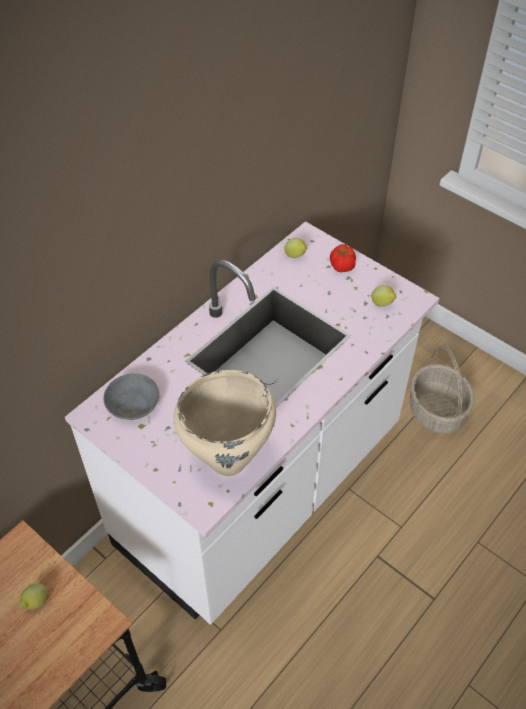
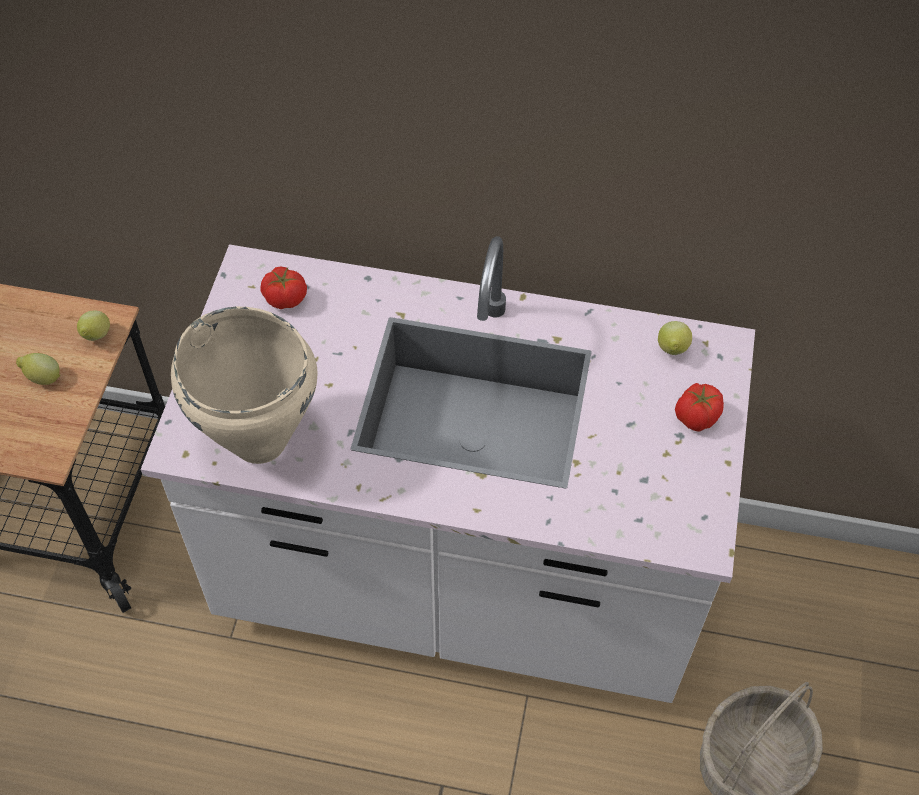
camera: 60 degrees right, 5 degrees up
grey bowl [103,374,159,420] -> tomato [261,266,307,309]
lemon [371,285,396,307] -> lemon moved to [77,310,110,341]

